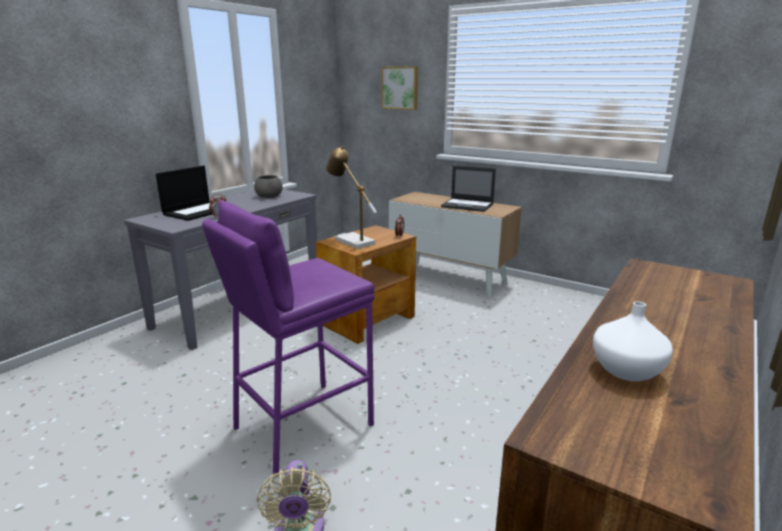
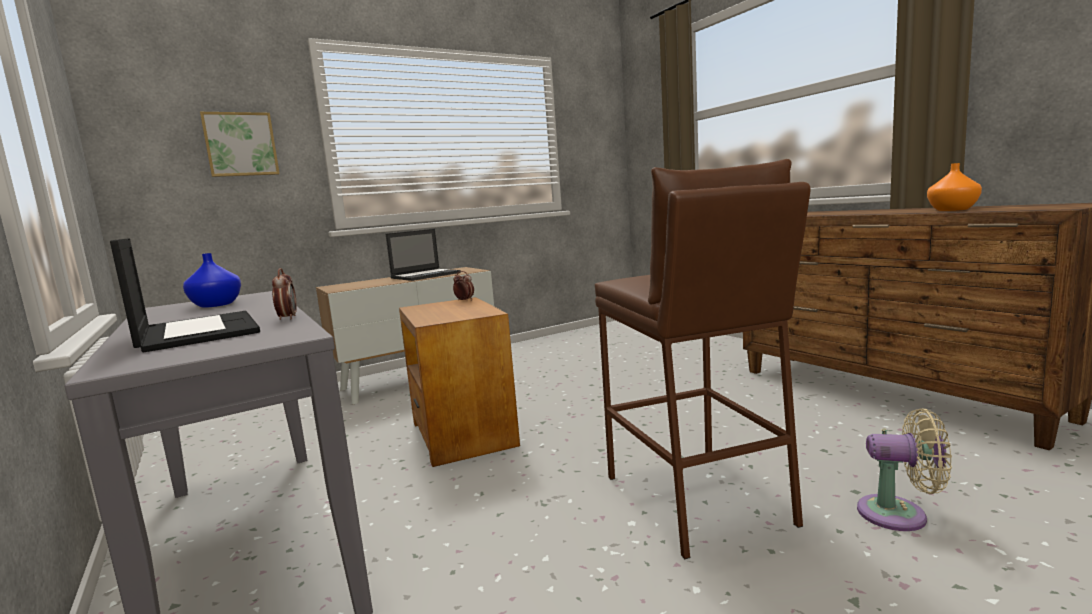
camera: 65 degrees left, 10 degrees down
purple stool [202,200,375,474] -> brown stool [595,159,811,559]
grey bowl [254,175,283,198] -> blue vase [183,253,241,308]
table lamp [326,146,377,249] -> none
white vase [593,301,673,381] -> orange vase [927,163,982,211]

